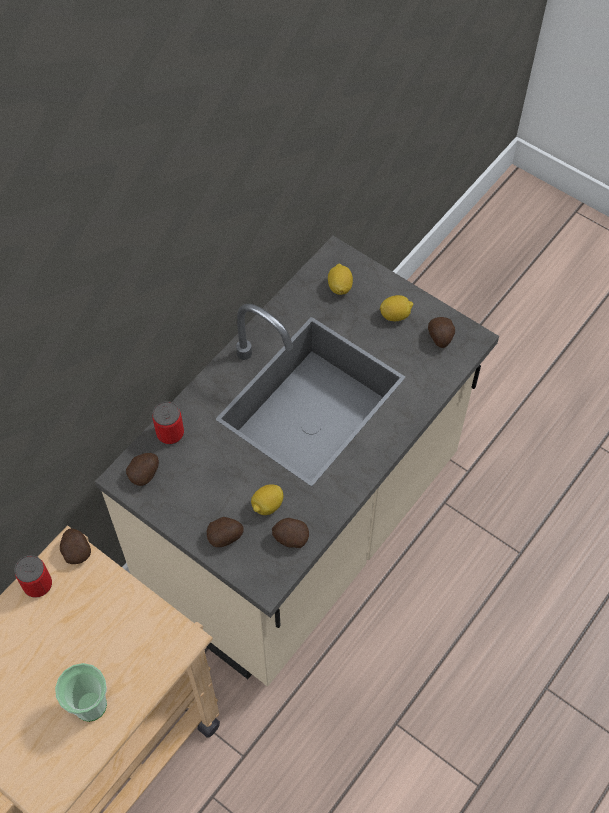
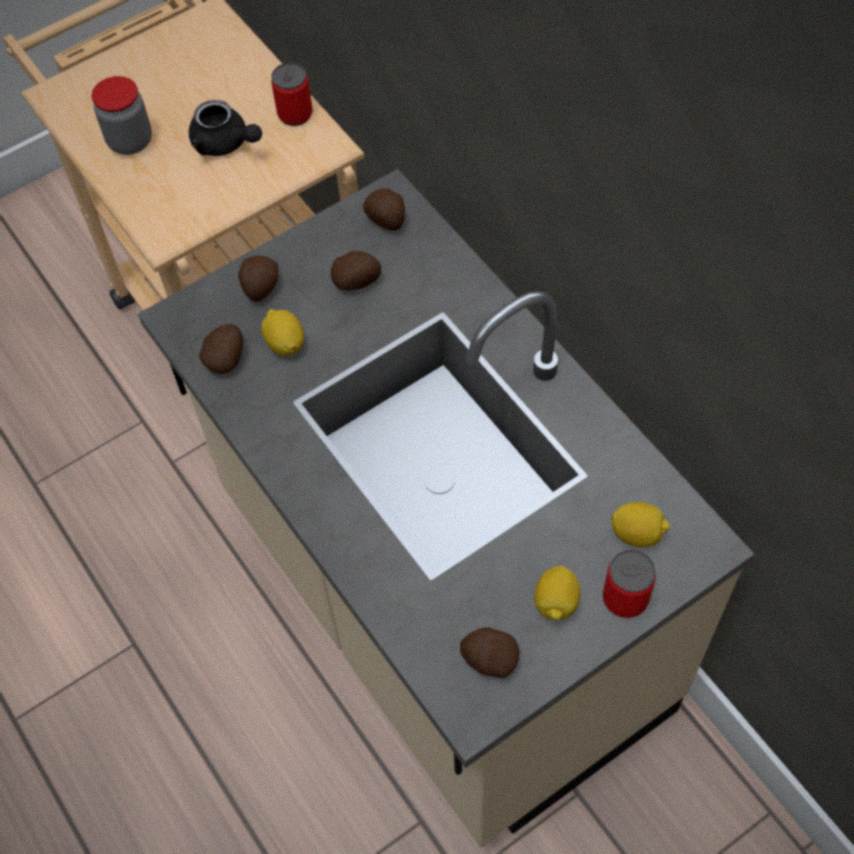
camera: 110 degrees right, 0 degrees up
cup [55,663,107,722] -> jar [91,76,152,155]
potato [60,529,91,564] -> potato moved to [331,250,381,290]
can [152,401,184,444] -> can moved to [603,550,656,618]
none -> black teapot [189,100,262,156]

